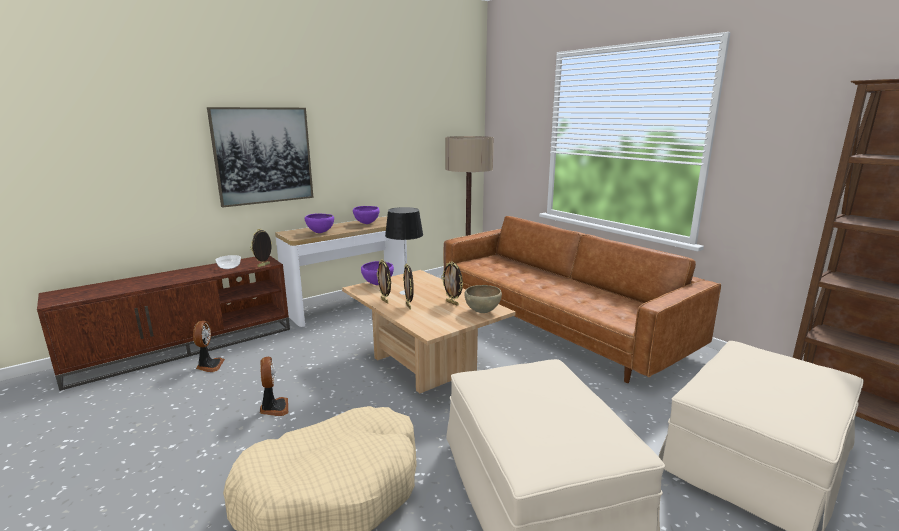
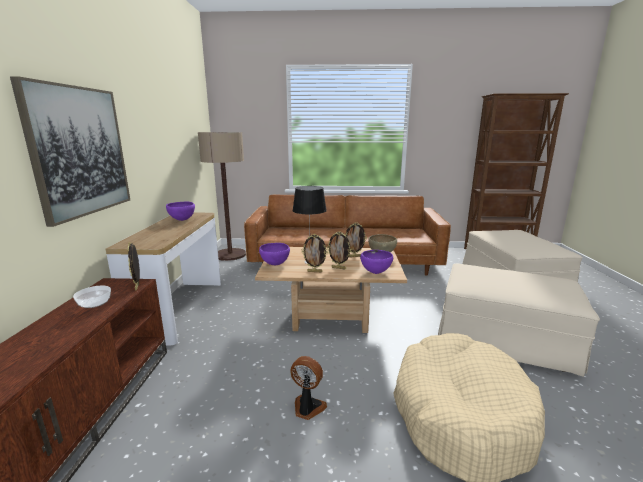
camera: 50 degrees left, 0 degrees up
fan [193,321,225,372] -> none
purple bowl [305,214,334,233] -> purple bowl moved to [360,250,393,274]

